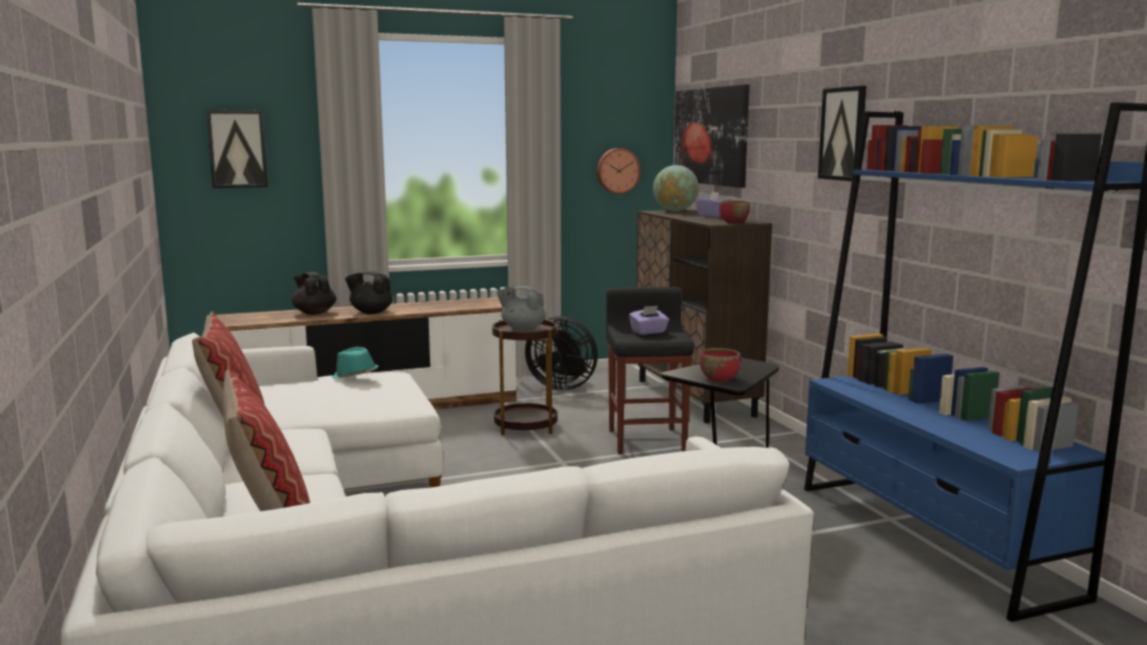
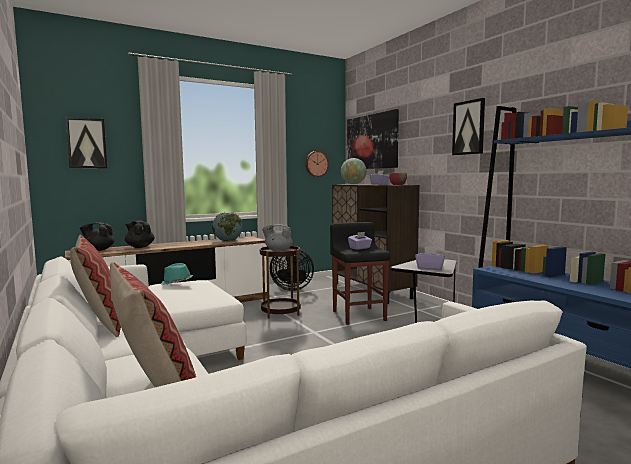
camera: 10 degrees left, 5 degrees down
black teapot [345,271,393,314] -> black teapot moved to [79,222,114,251]
red bowl [700,348,740,382] -> purple tissue box [415,246,445,270]
none -> globe [212,212,243,241]

